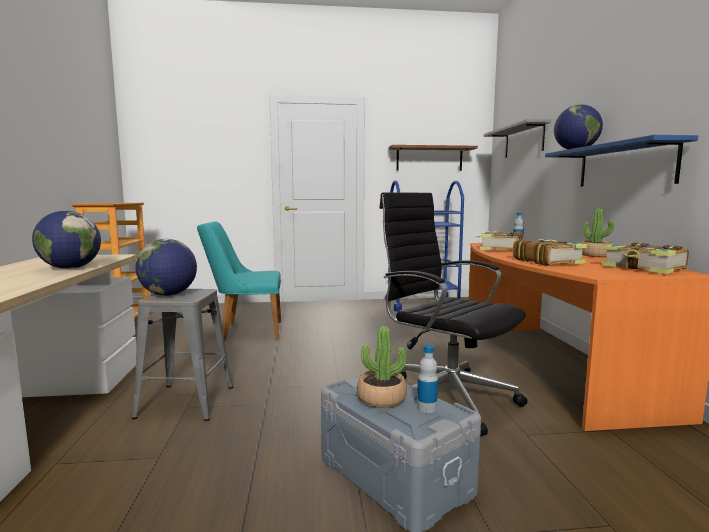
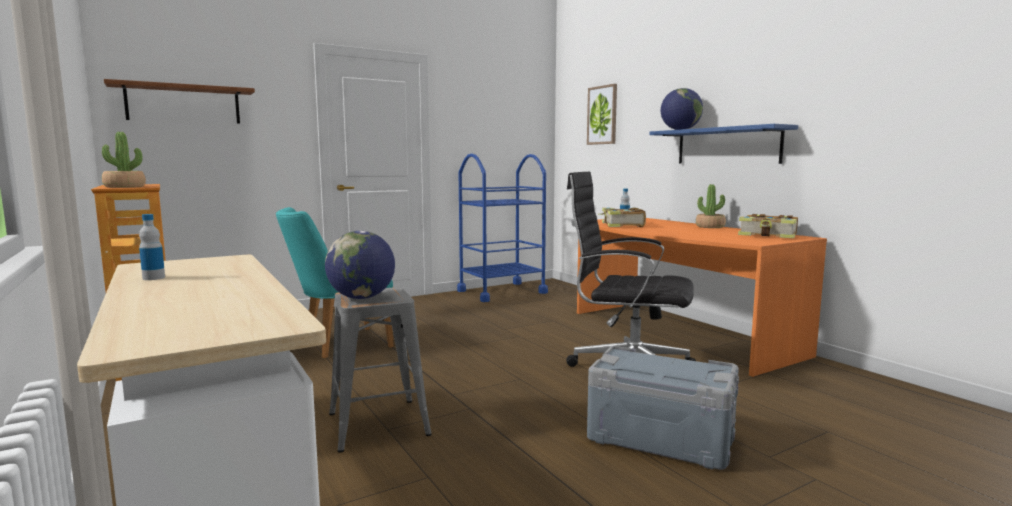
camera: 25 degrees left, 0 degrees up
globe [32,211,101,269] -> none
potted plant [357,326,407,408] -> potted plant moved to [102,132,146,188]
brown shelf [388,145,478,171] -> brown shelf moved to [104,79,255,124]
bottle [417,345,438,413] -> bottle moved to [139,214,165,280]
grey shelf [484,119,551,158] -> picture [587,84,617,145]
book [513,239,587,266] -> none

